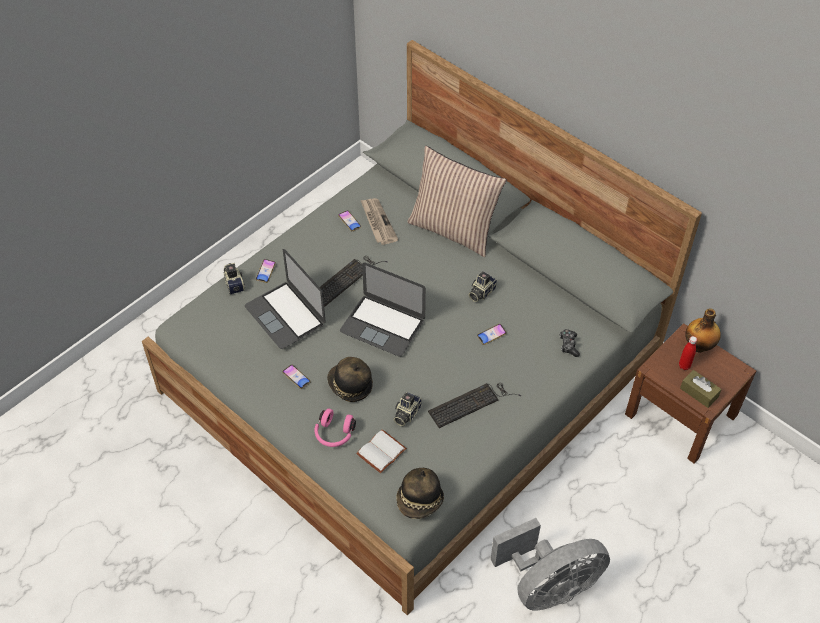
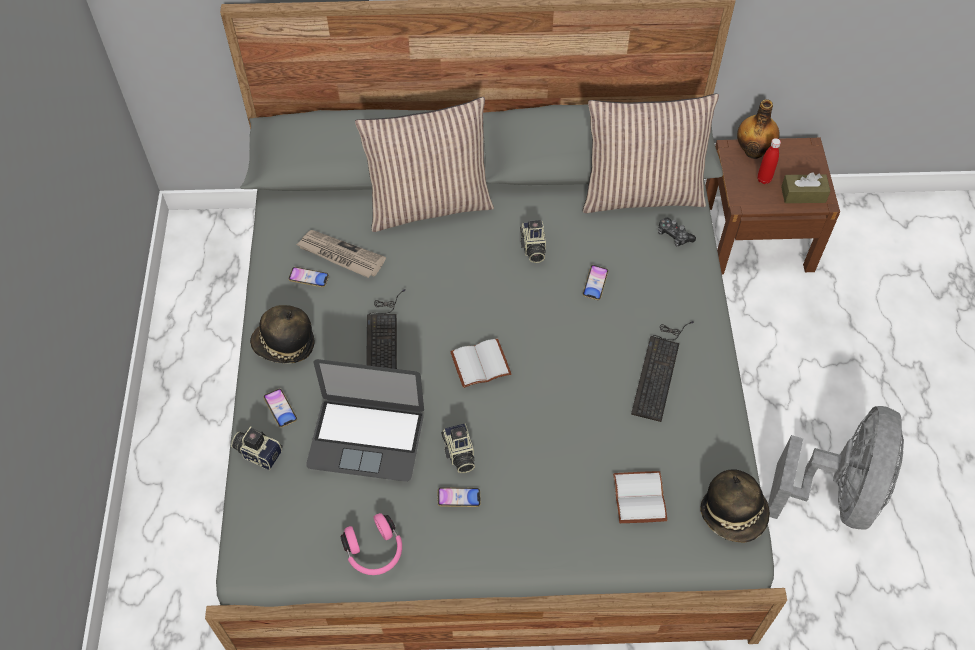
camera: 45 degrees left, 5 degrees up
pink headphones [314,408,356,447] -> pink headphones moved to [341,513,402,575]
hat [327,357,373,402] -> hat moved to [250,305,315,363]
laptop [340,262,426,357] -> white book [450,338,511,388]
camera [394,392,422,426] -> camera moved to [441,423,475,473]
none -> pillow [583,94,719,213]

